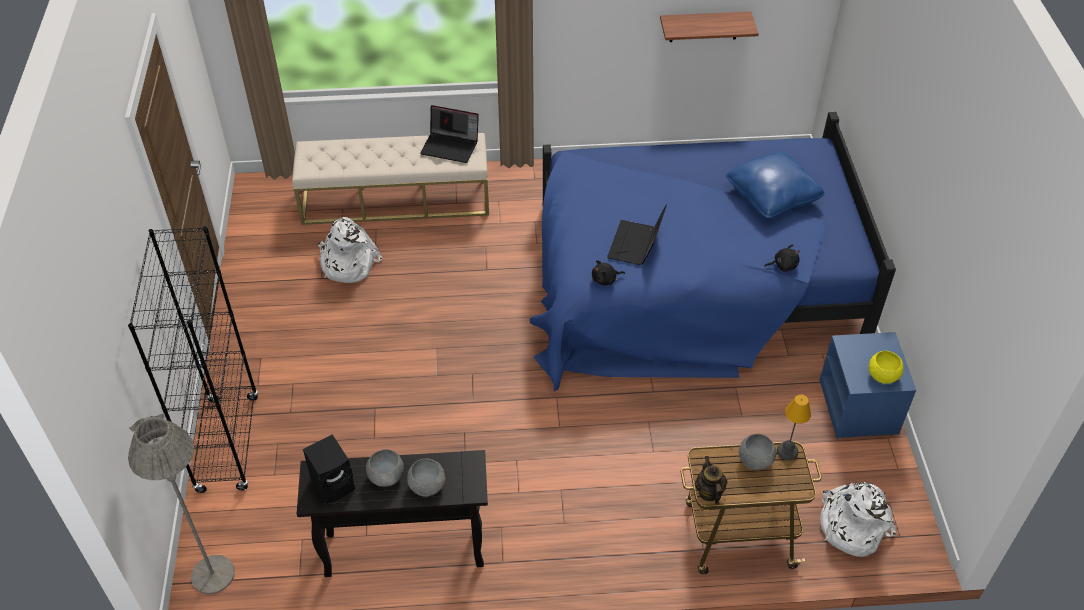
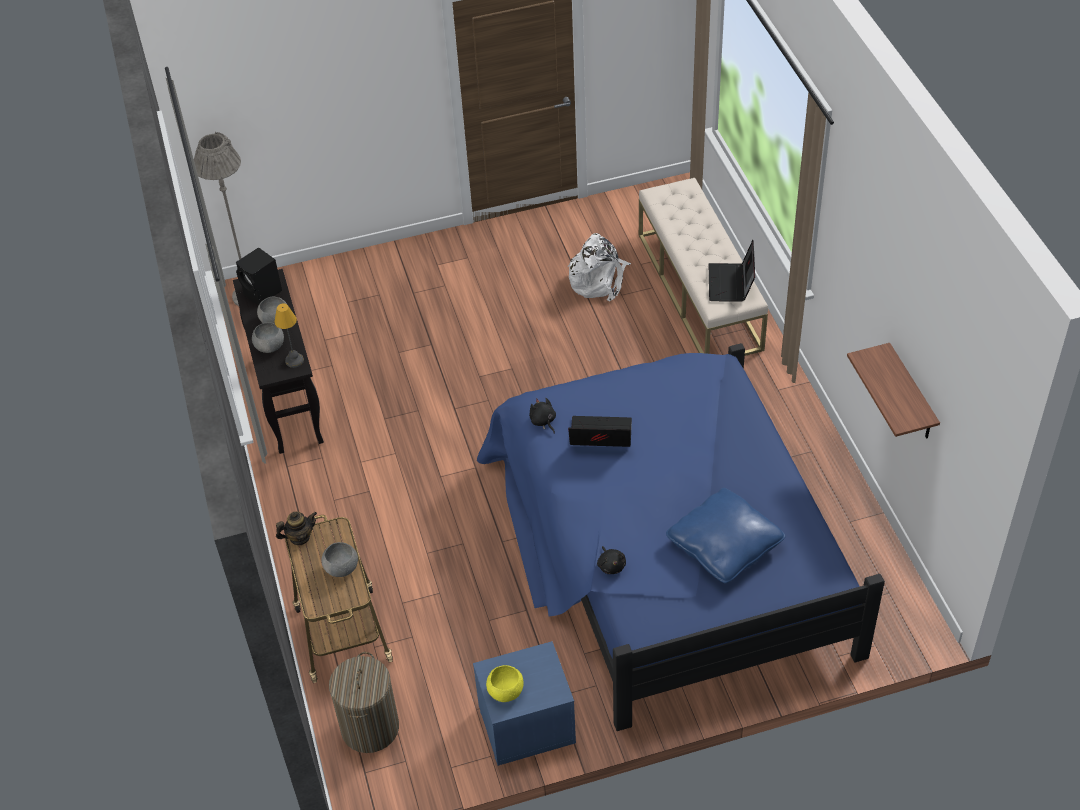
camera: 80 degrees right, 0 degrees up
black bookcase [128,226,258,493] -> none
table lamp [777,394,811,460] -> table lamp moved to [274,303,304,368]
white backpack [820,482,896,557] -> laundry basket [329,652,399,753]

